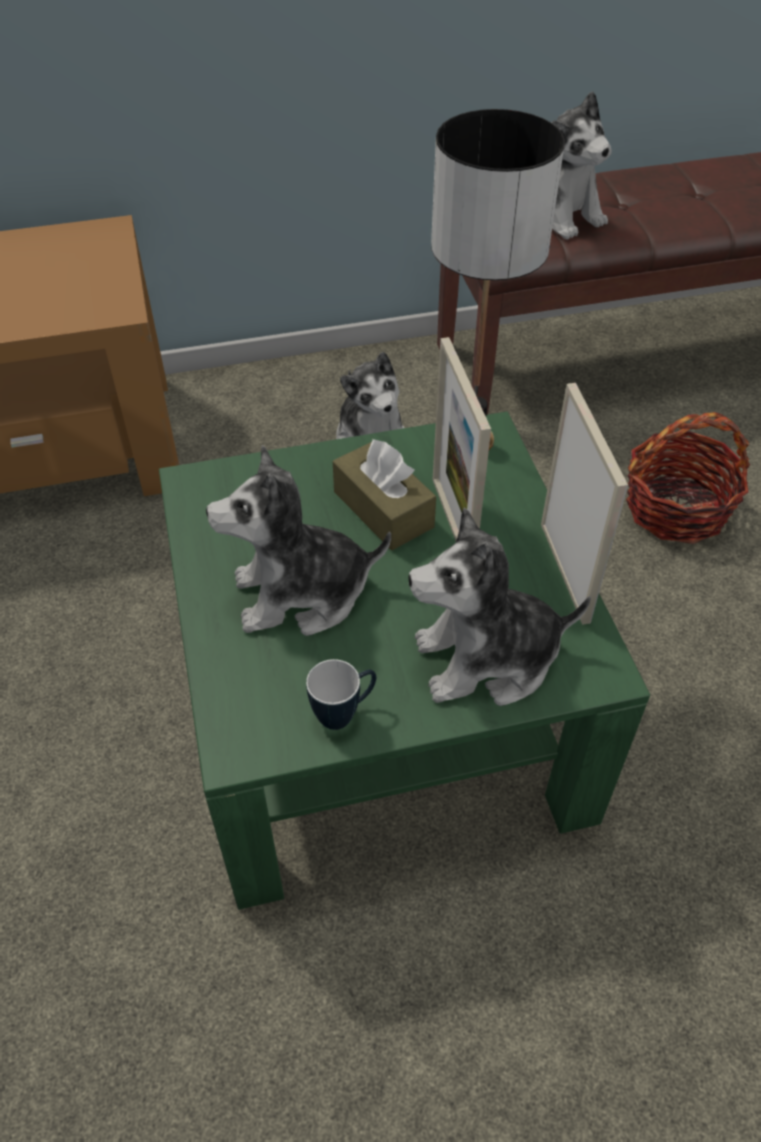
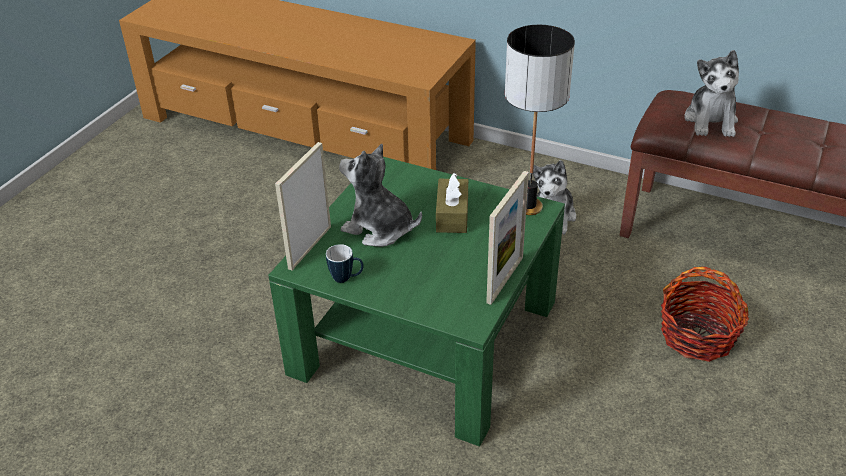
camera: 40 degrees right, 10 degrees down
plush toy [408,507,591,706] -> none
picture frame [433,337,491,541] -> picture frame moved to [275,142,331,271]

